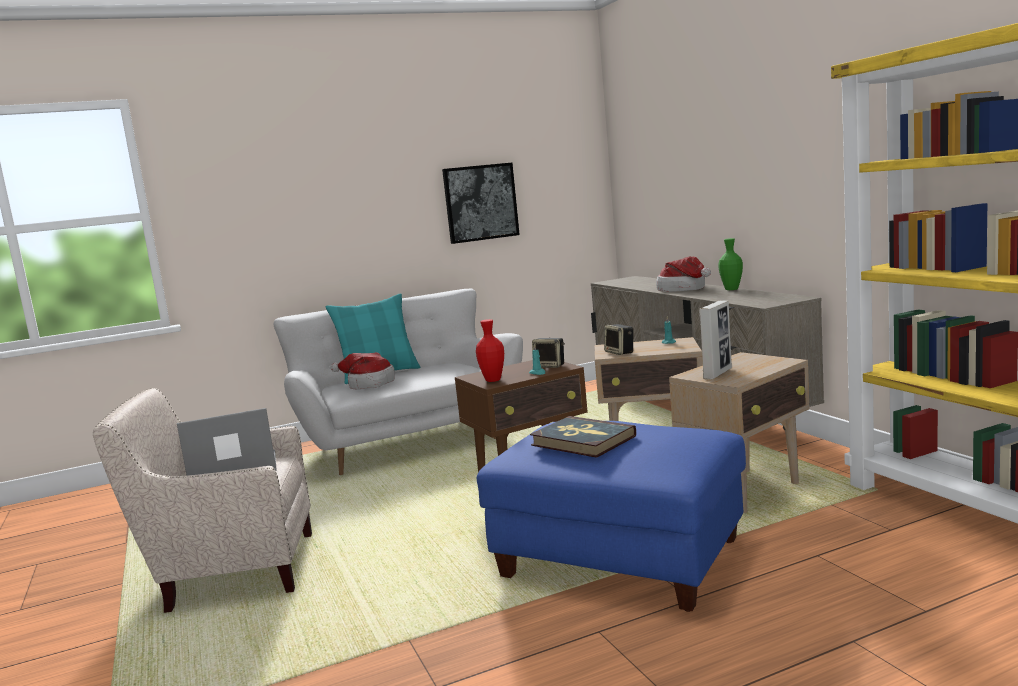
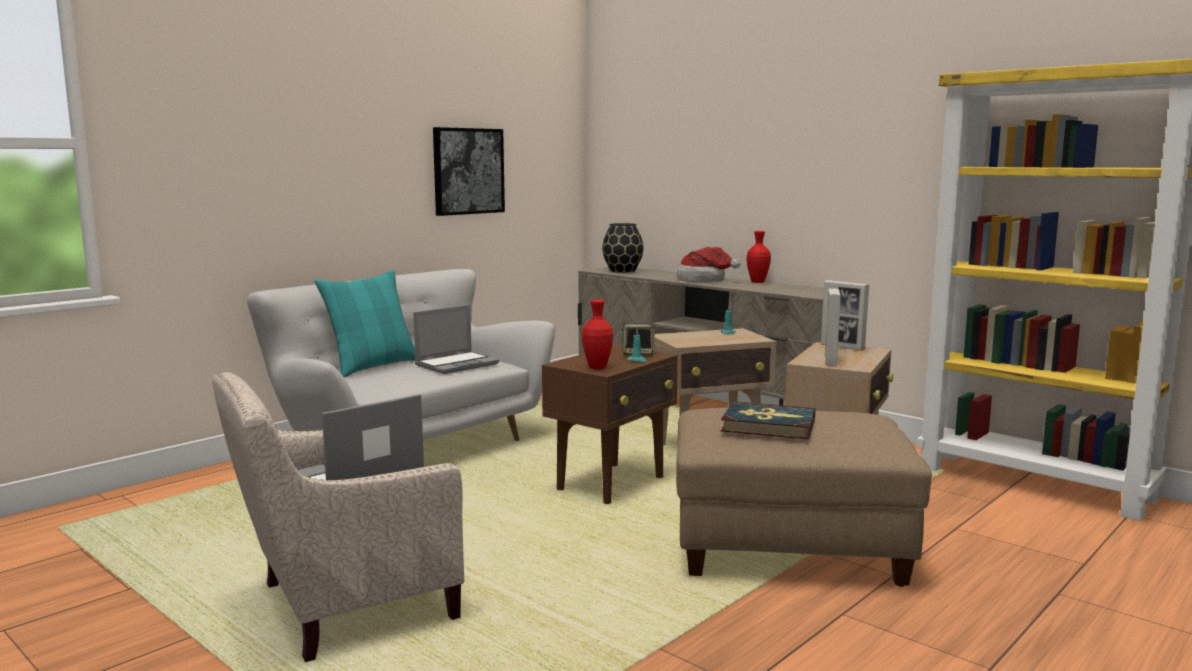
camera: 25 degrees left, 0 degrees up
hat [331,352,395,390] -> none
blue ottoman [477,421,746,612] -> beige ottoman [676,408,932,587]
speaker [604,324,633,355] -> none
green vase [718,238,743,290] -> red vase [747,231,771,283]
none -> laptop [413,305,499,374]
none -> black vase [602,223,643,272]
none -> picture frame [821,280,870,351]

